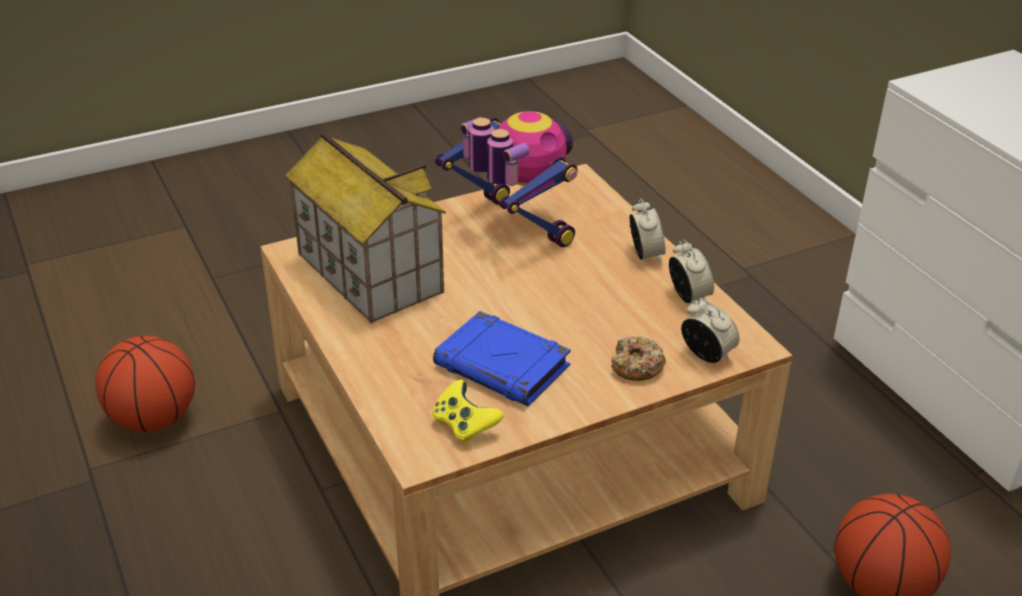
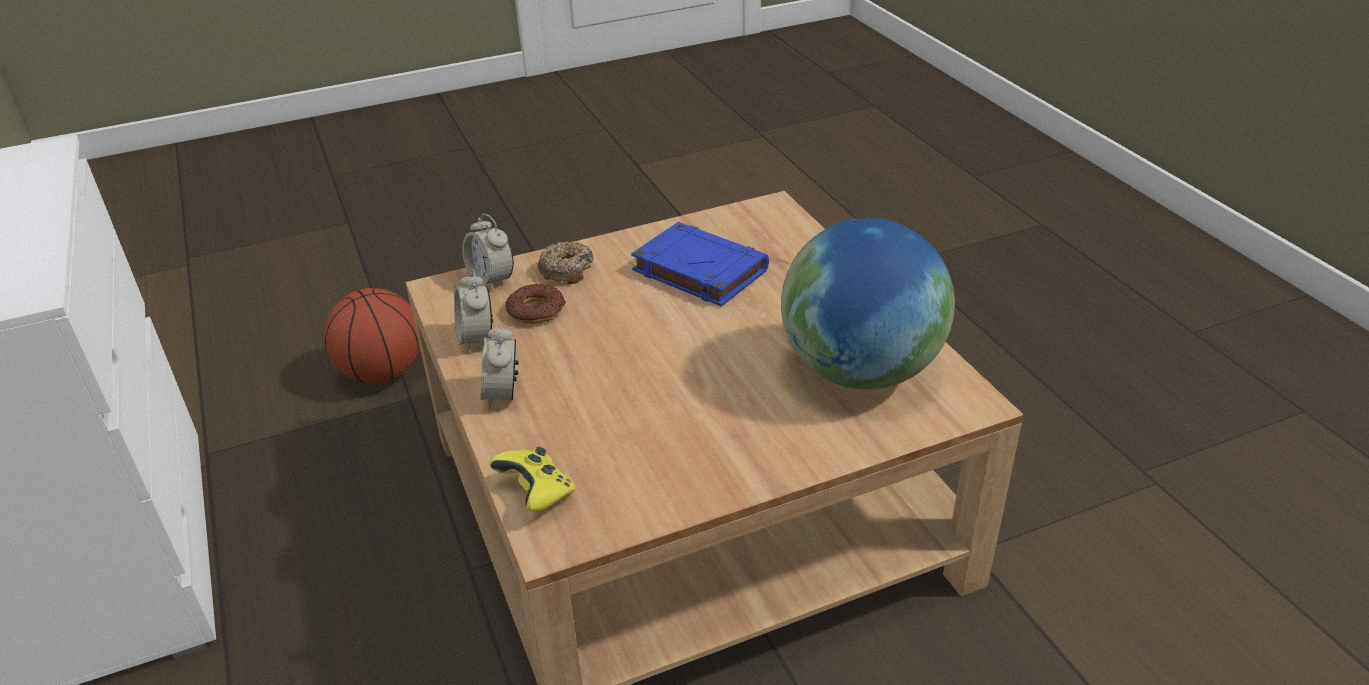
camera: 175 degrees left, 0 degrees up
basketball [95,336,195,432] -> none
toy house [285,132,446,323] -> globe [781,218,955,390]
yellow game controller [432,380,503,443] -> yellow game controller moved to [489,447,575,512]
toy robot [435,111,577,247] -> none
none -> donut [506,283,566,324]

